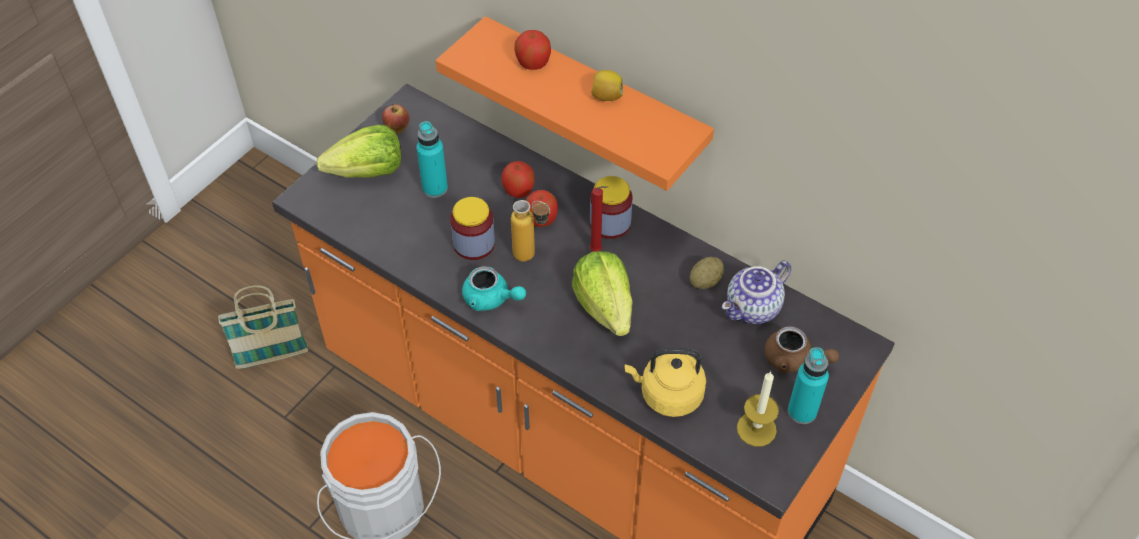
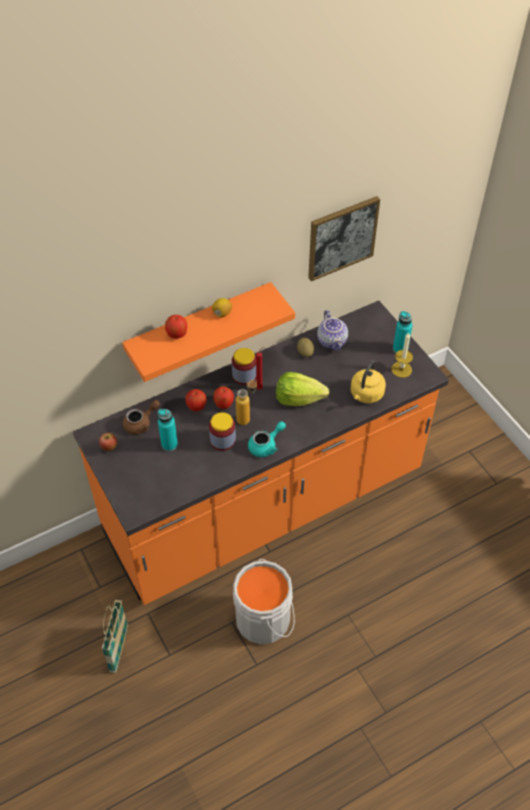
camera: 65 degrees left, 0 degrees up
lettuce [316,125,401,178] -> none
brown teapot [764,326,839,373] -> brown teapot moved to [123,400,160,435]
none -> picture [308,196,380,281]

